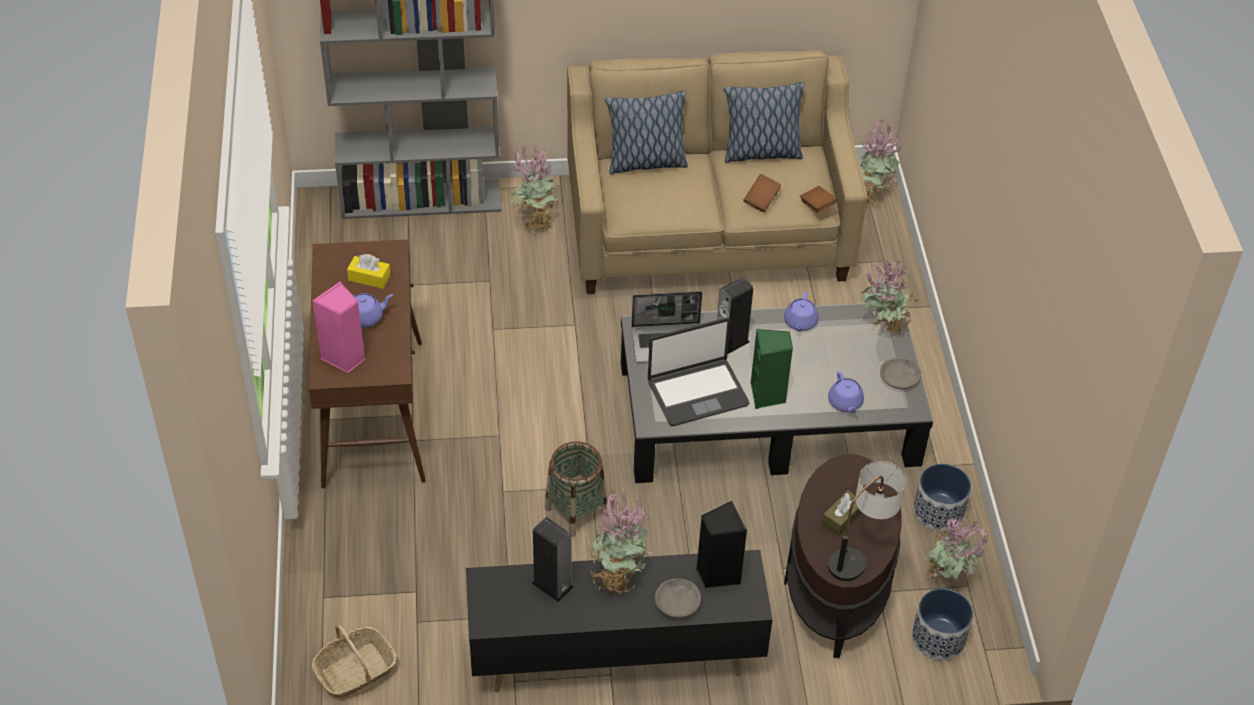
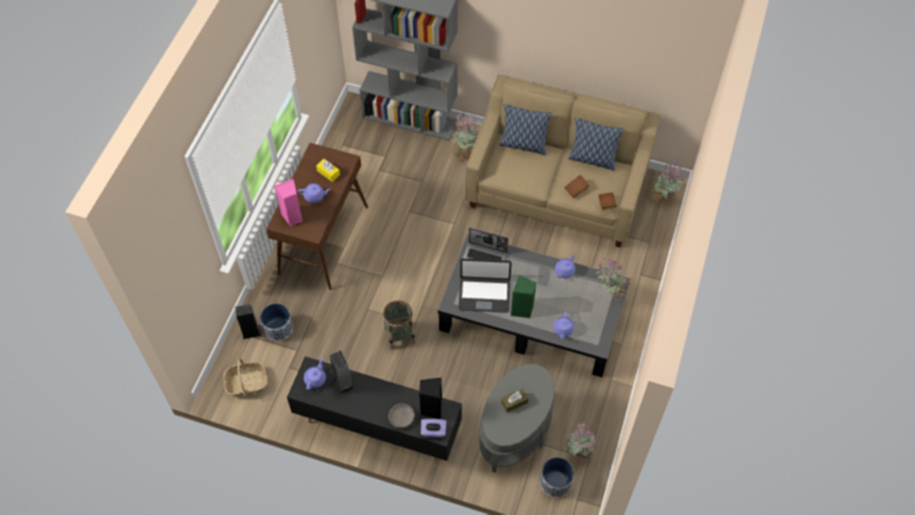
camera: 25 degrees right, 10 degrees up
potted plant [586,488,652,594] -> none
speaker [717,277,753,354] -> speaker moved to [235,304,261,339]
brown side table [784,454,901,658] -> grey side table [479,364,555,473]
table lamp [828,461,906,581] -> none
grey bowl [880,357,921,389] -> none
planter [913,464,971,531] -> planter moved to [260,303,293,341]
none -> purple teapot [304,358,326,390]
none -> purple tissue box [421,419,446,438]

